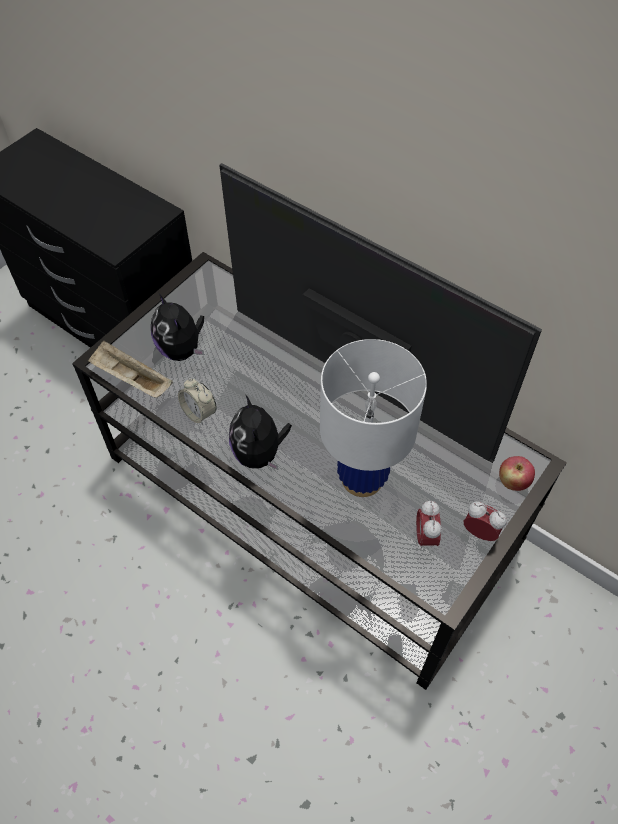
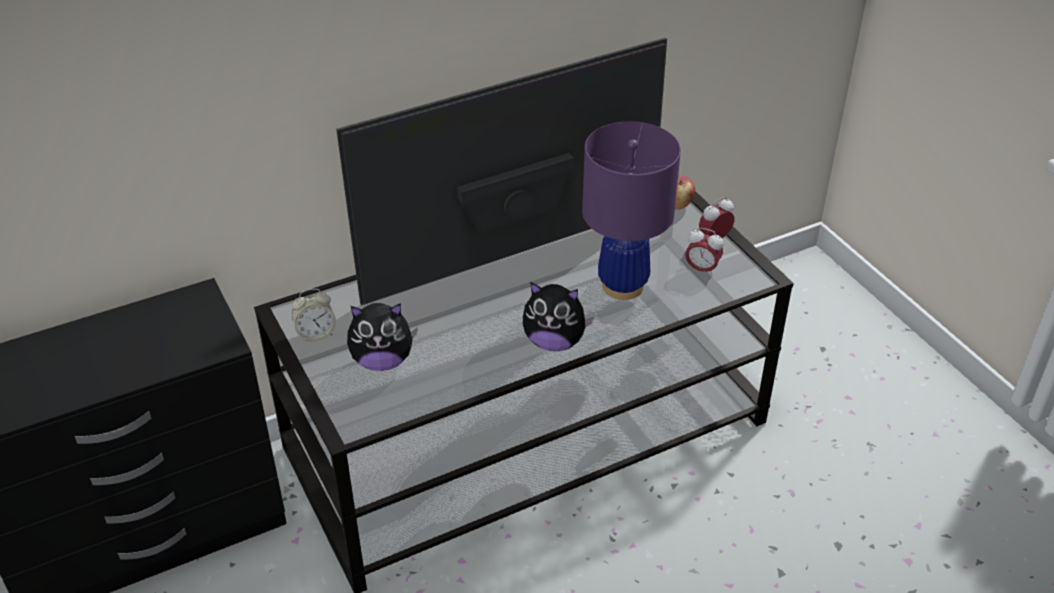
camera: 65 degrees left, 15 degrees down
beige tray [88,340,173,398] -> none
alarm clock [178,378,217,425] -> alarm clock moved to [292,289,336,342]
white table lamp [320,339,427,497] -> purple table lamp [582,121,681,300]

